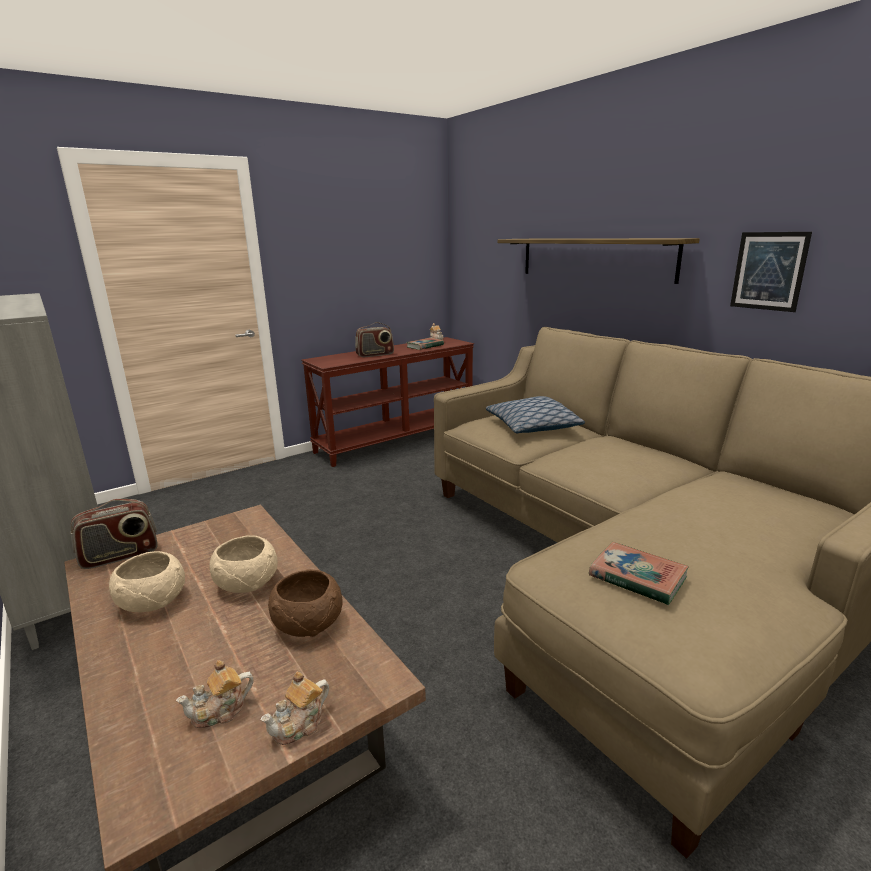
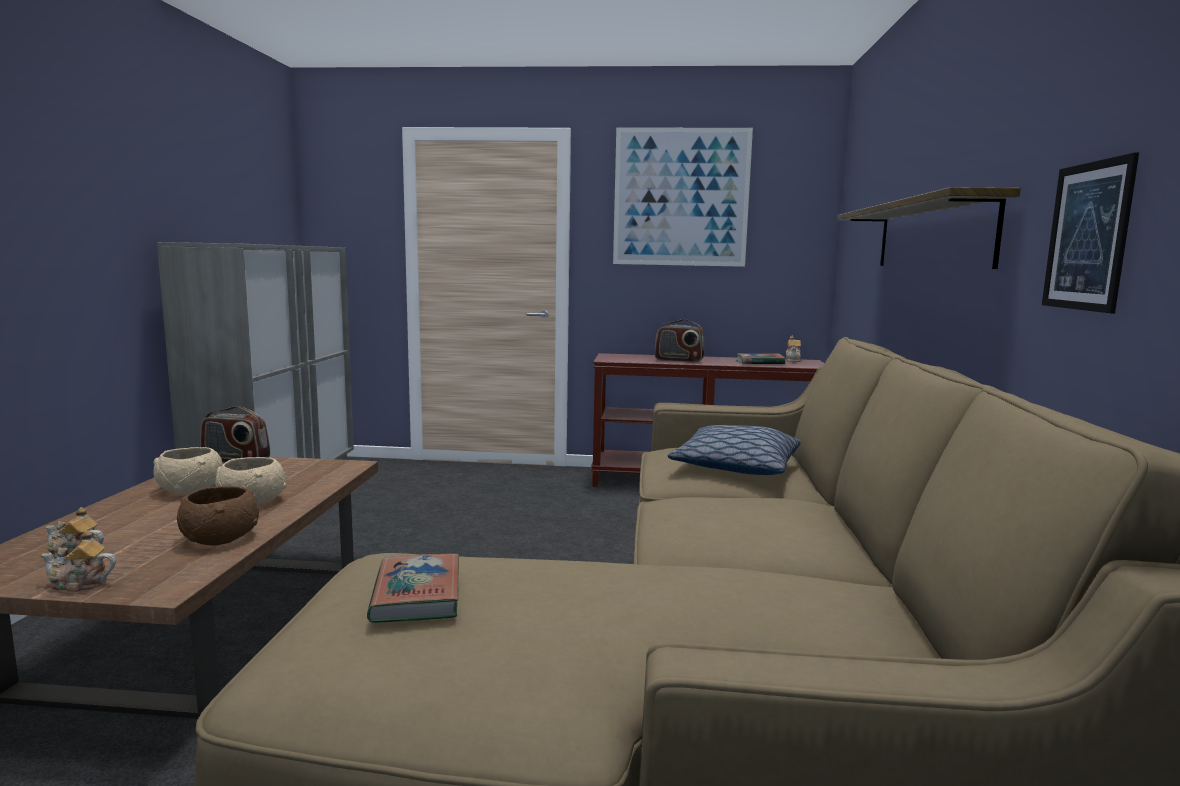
camera: 40 degrees right, 10 degrees down
none -> picture [613,127,753,267]

